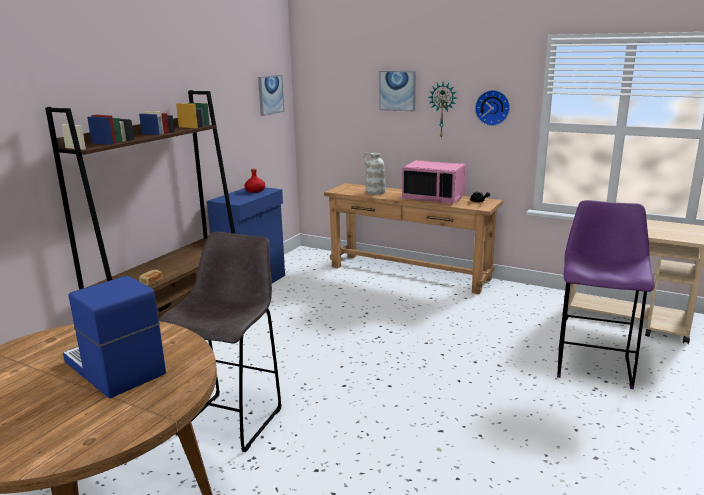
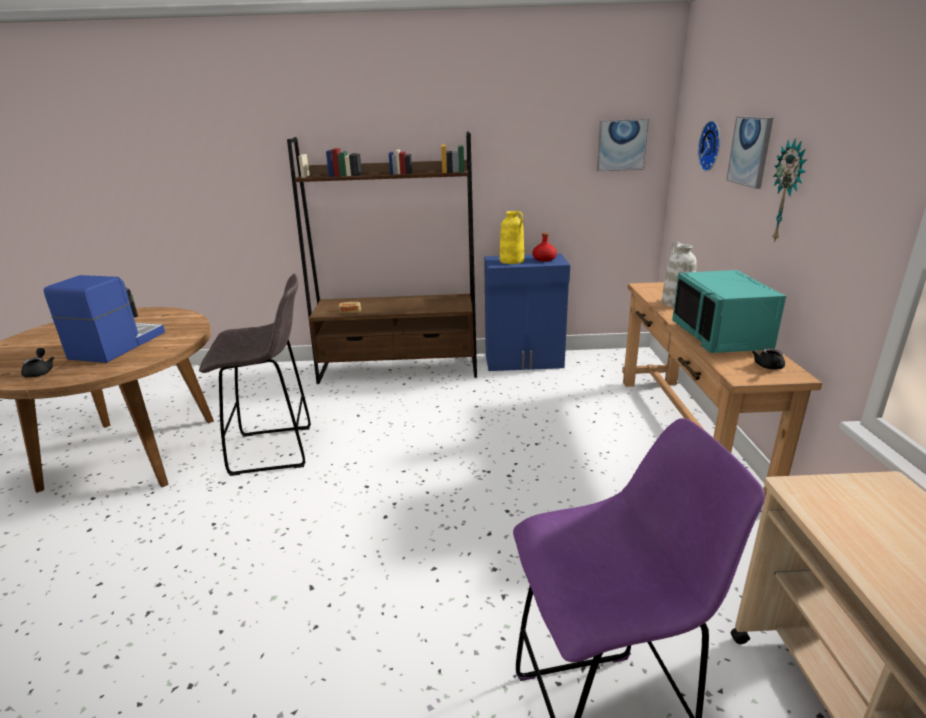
camera: 60 degrees right, 5 degrees up
pink microwave [402,160,466,204] -> turquoise microwave [672,270,786,353]
wall clock [475,90,510,126] -> wall clock moved to [698,120,720,171]
none -> black teapot [21,348,54,378]
none -> yellow vase [500,211,524,264]

